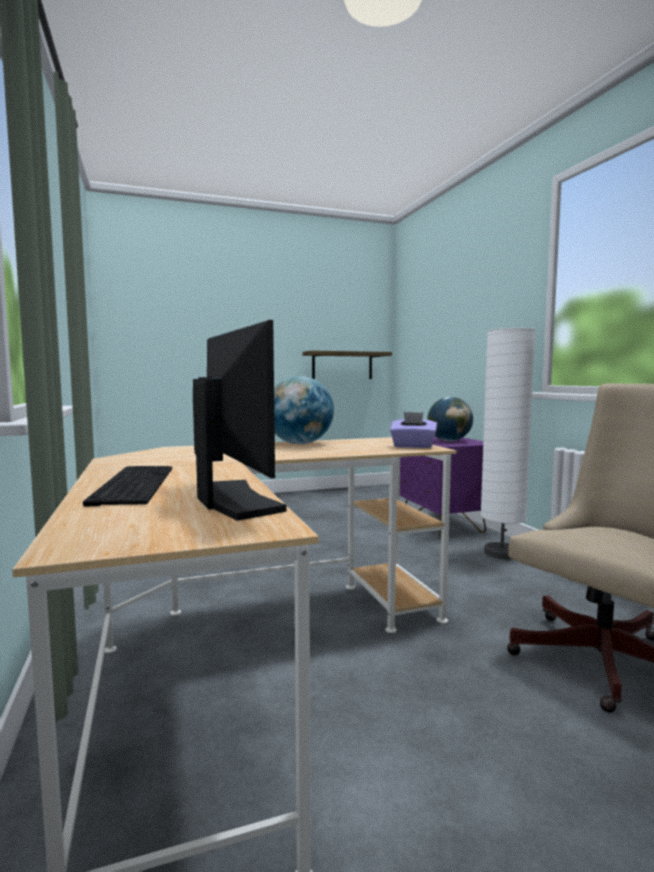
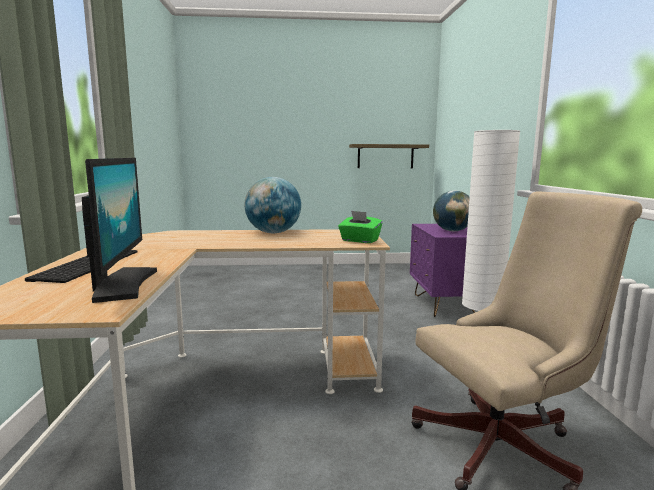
camera: 15 degrees right, 5 degrees up
purple tissue box [390,412,437,448] -> green tissue box [338,211,383,243]

